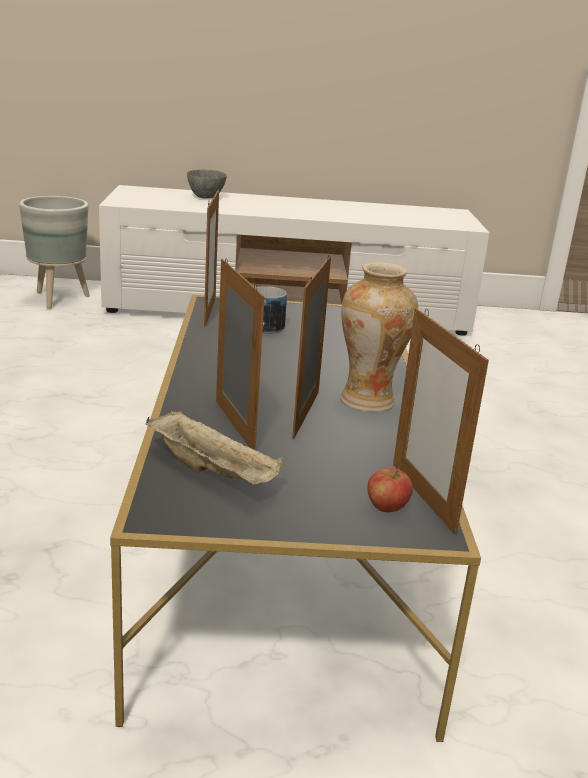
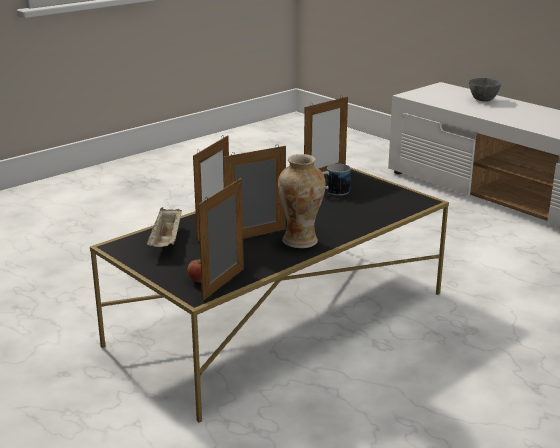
camera: 50 degrees right, 0 degrees up
grey planter [19,196,90,309] -> none

